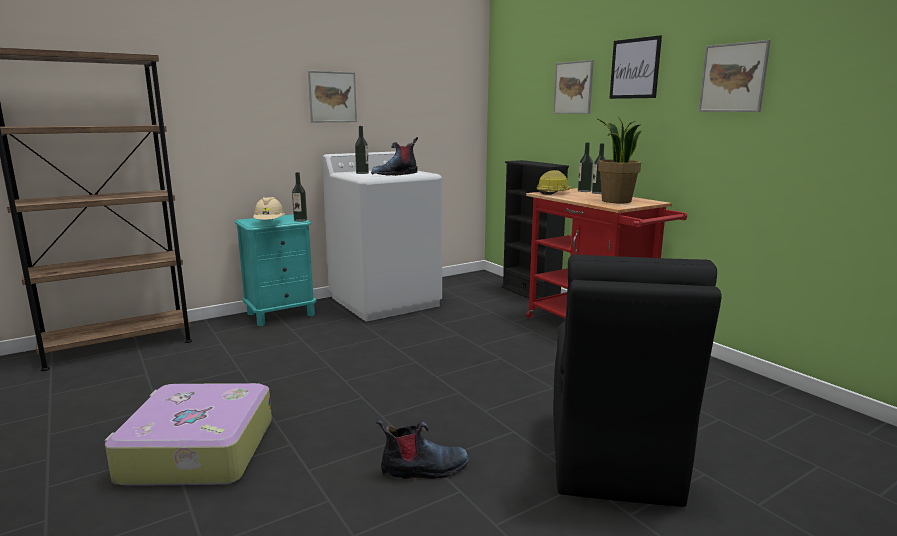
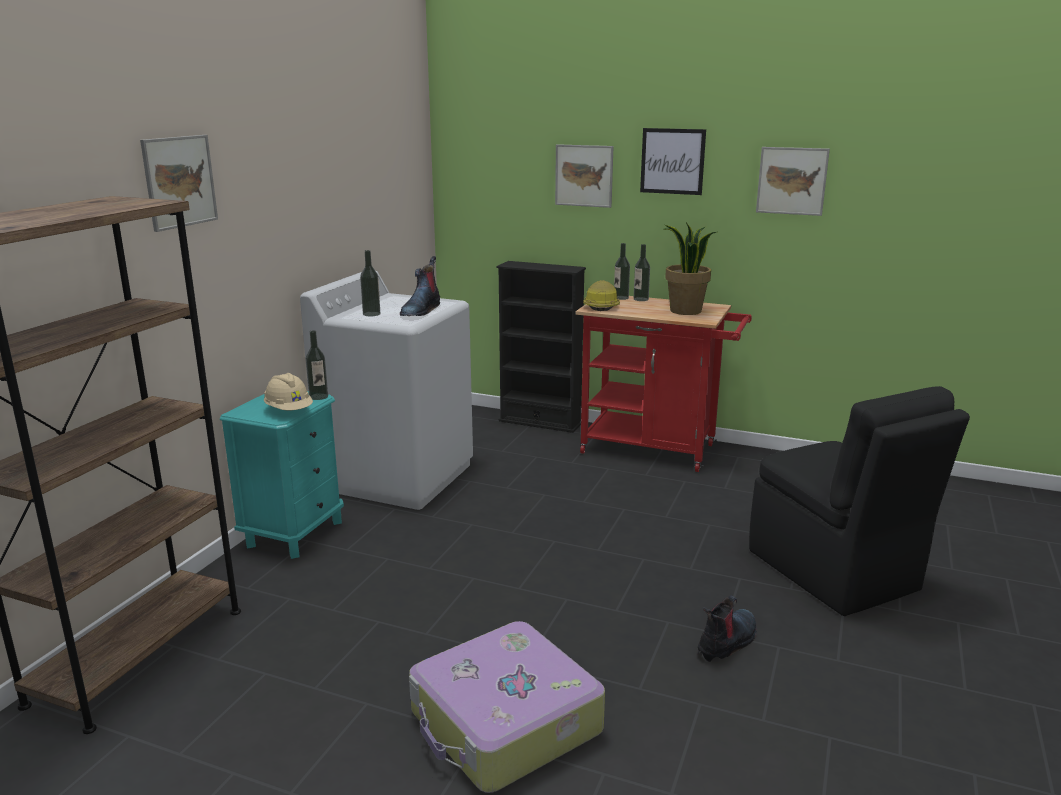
camera: 35 degrees left, 5 degrees up
picture [308,71,357,122] -> picture moved to [140,135,218,232]

